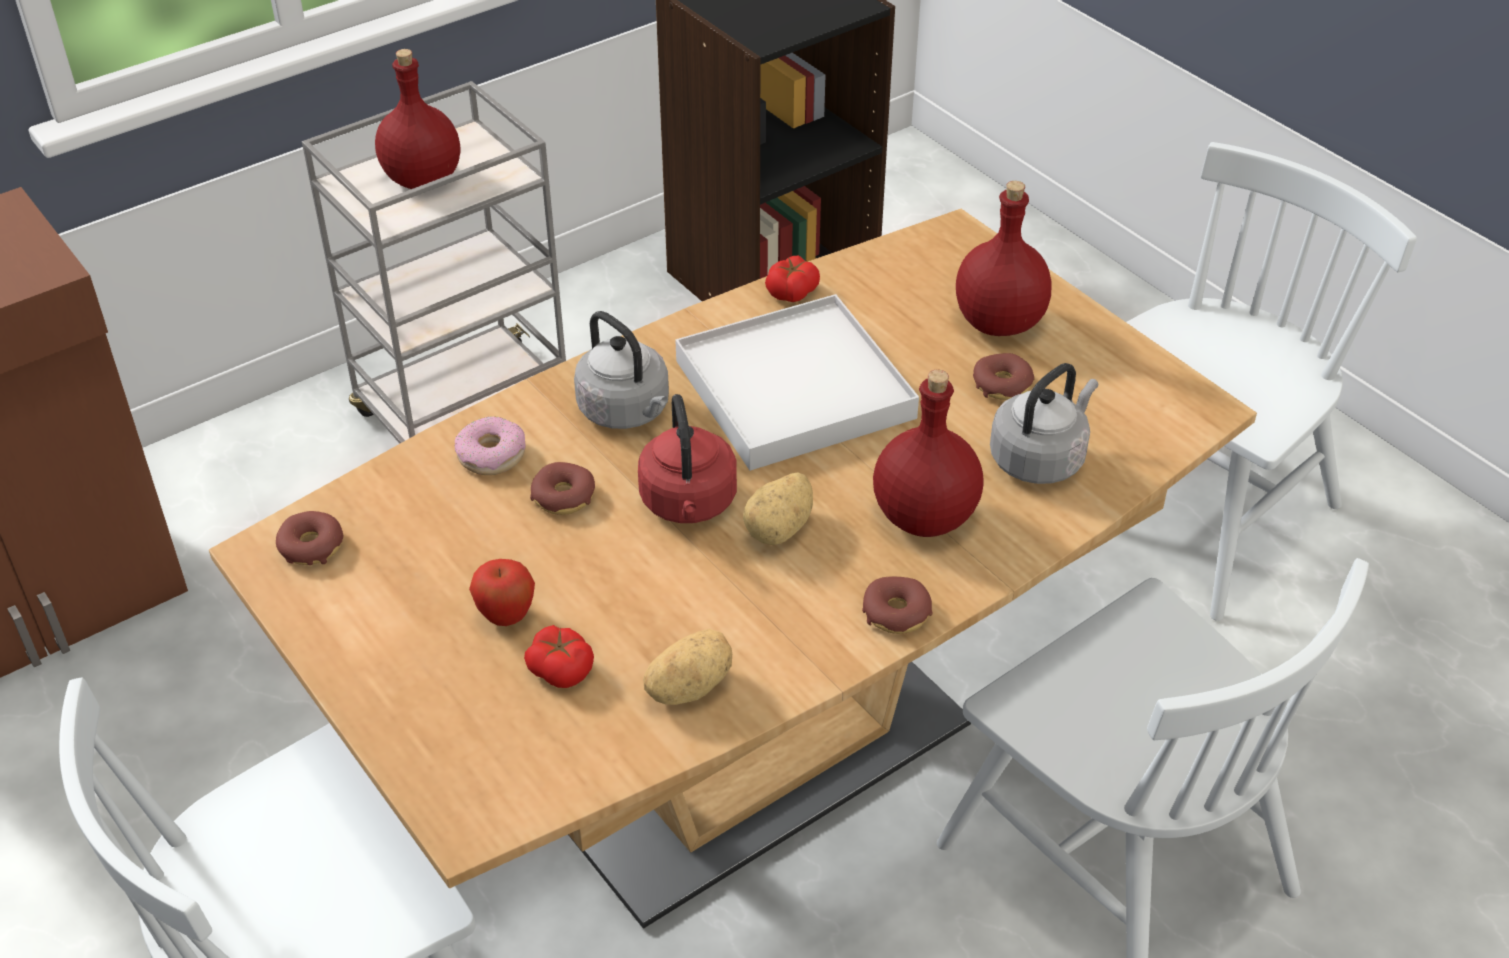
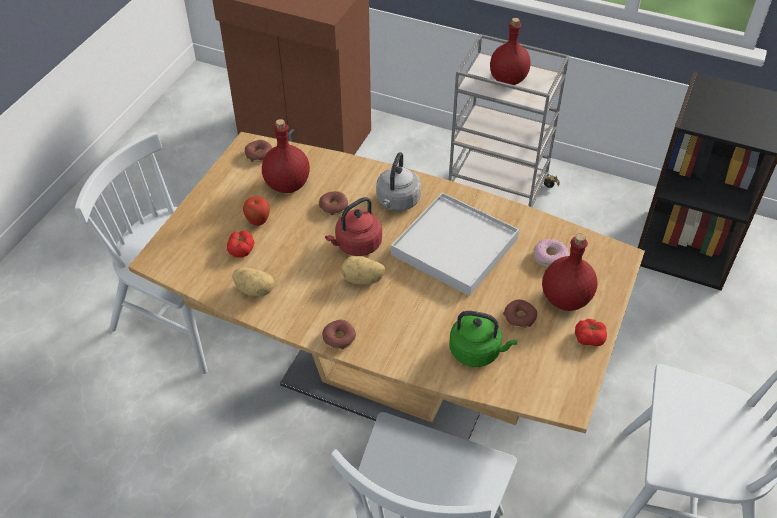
camera: 60 degrees right, 5 degrees up
donut [455,416,526,475] -> donut moved to [533,239,569,268]
tomato [765,256,820,302] -> tomato moved to [575,319,607,346]
red bottle [873,370,983,537] -> red bottle moved to [262,119,310,193]
grey kettle [990,363,1098,484] -> green kettle [449,311,517,367]

